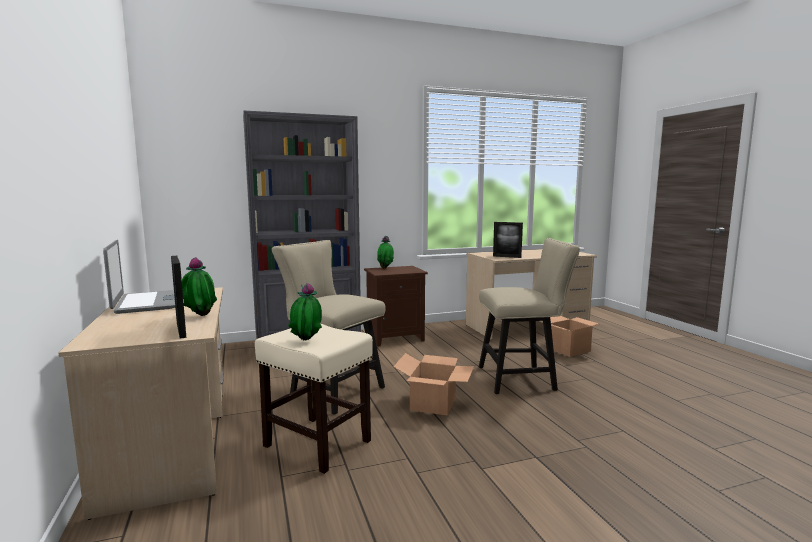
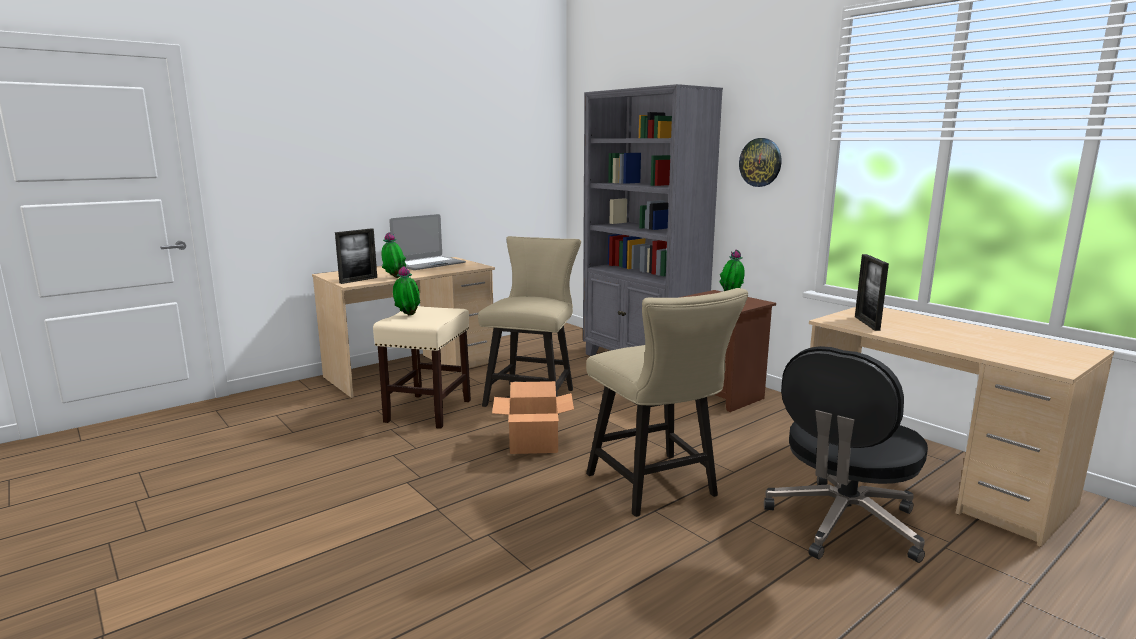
camera: 70 degrees right, 5 degrees up
cardboard box [550,316,604,357] -> black office chair [764,346,928,563]
none -> wall clock [739,138,782,187]

